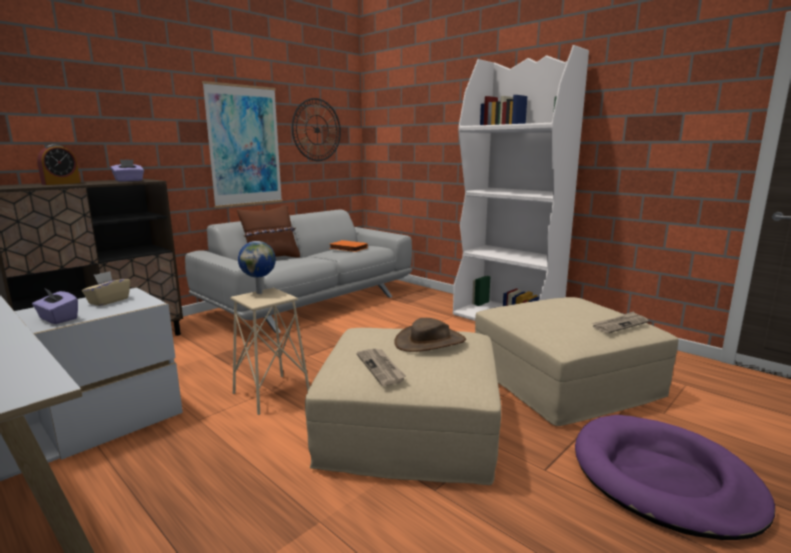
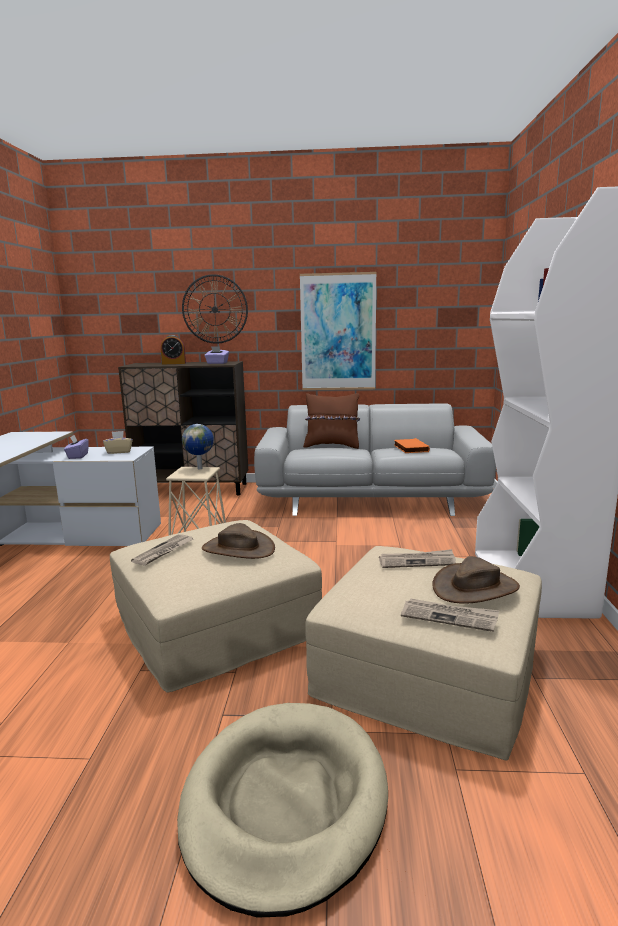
camera: 50 degrees right, 0 degrees up
wall clock [292,98,341,161] -> wall clock moved to [182,274,248,344]
purple dog bed [575,415,775,540] -> beige dog bed [177,703,388,918]
none -> newspaper [379,549,456,568]
none -> brown hat [432,556,520,604]

